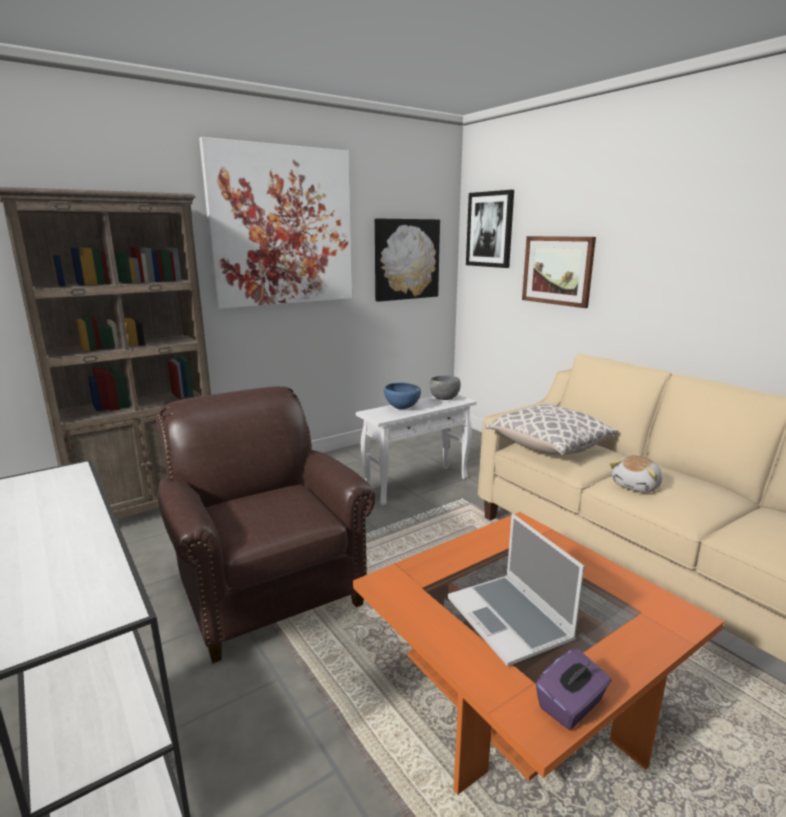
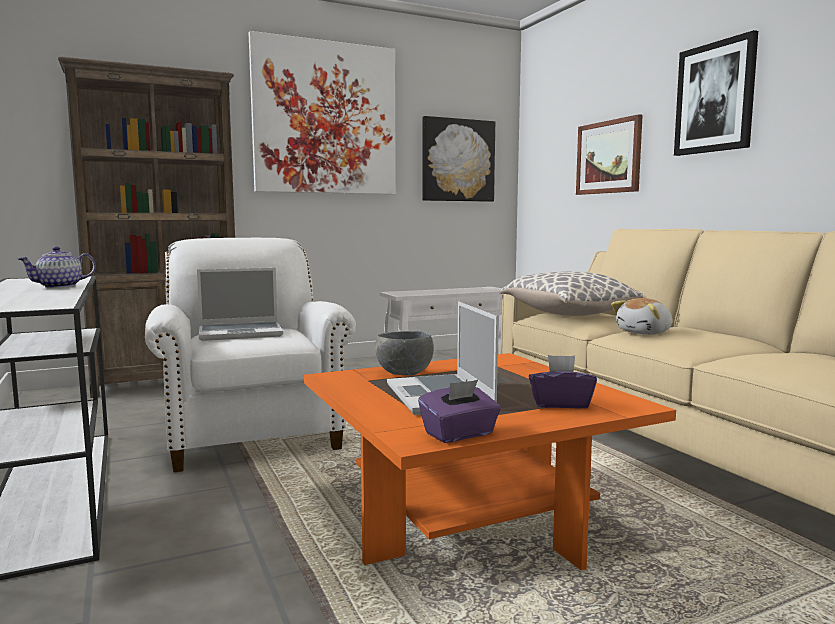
camera: 10 degrees right, 10 degrees down
brown armchair [156,386,376,663] -> white armchair [145,238,356,472]
blue bowl [384,382,421,409] -> none
grey bowl [430,375,461,400] -> grey bowl moved to [375,331,434,376]
picture [466,190,514,268] -> picture moved to [674,30,758,156]
none -> teapot [18,246,96,288]
none -> laptop [197,268,283,341]
none -> purple tissue box [529,355,597,409]

